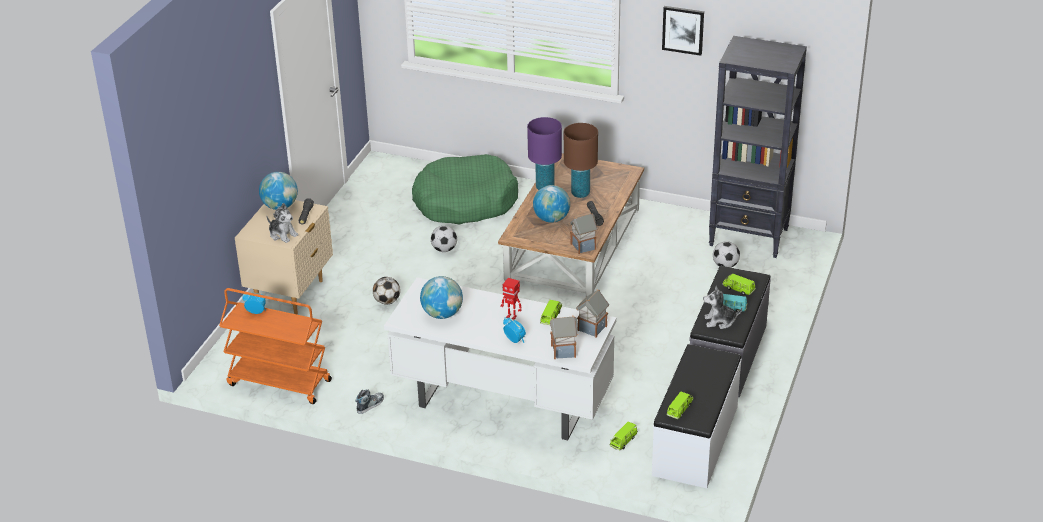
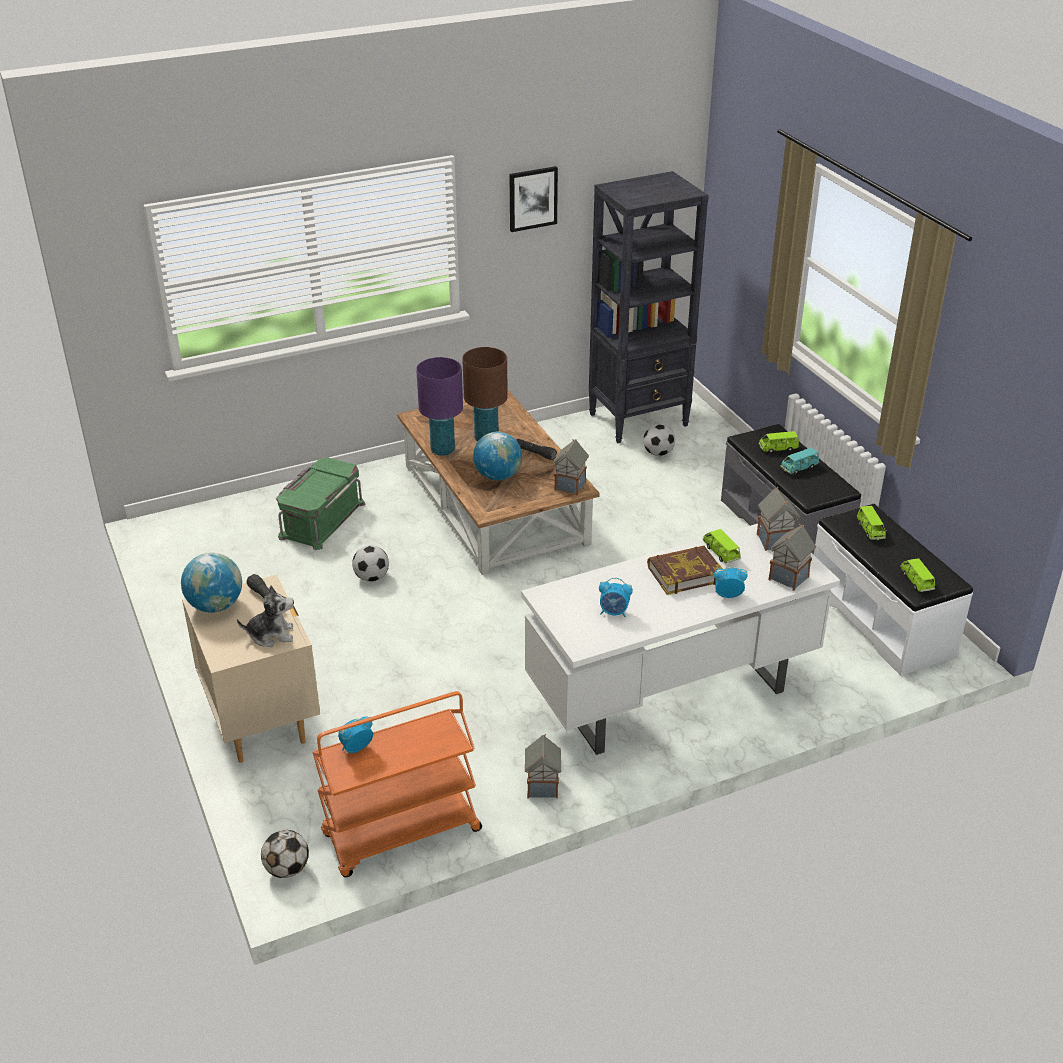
camera: 45 degrees left, 0 degrees up
shoe [355,389,384,414] -> toy house [525,734,561,798]
football [373,277,400,305] -> football moved to [261,830,309,878]
green dog bed [412,154,518,225] -> green storage box [276,457,365,550]
globe [420,276,463,319] -> alarm clock [599,578,633,617]
toy robot [500,278,522,320] -> book [647,546,723,595]
green toy car [609,421,638,450] -> green toy car moved to [857,506,887,540]
plush toy [703,286,742,329] -> none

